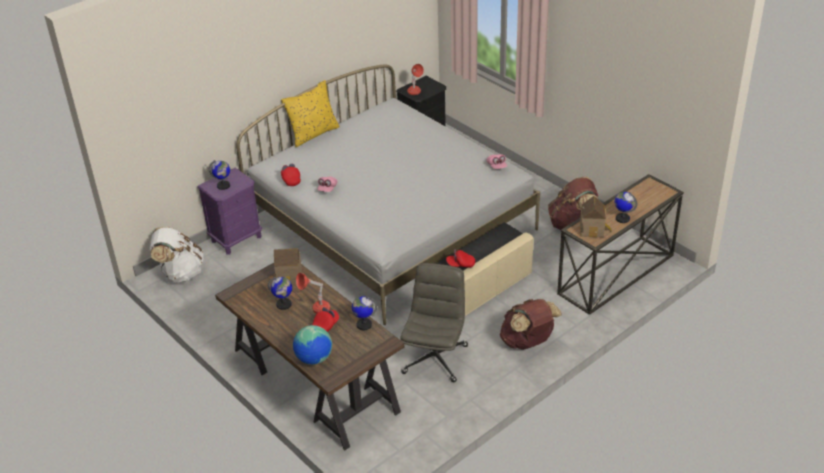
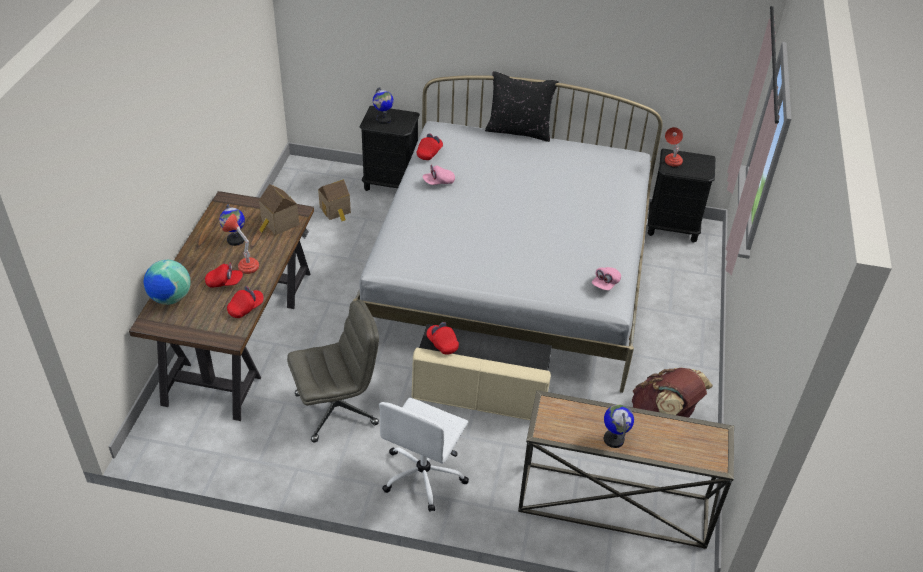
camera: 50 degrees right, 5 degrees up
white backpack [150,227,203,283] -> none
purple nightstand [198,168,262,255] -> black nightstand [359,106,420,191]
yellow pillow [281,80,340,147] -> black pillow [485,71,559,142]
globe [352,296,377,330] -> red cap [227,286,264,318]
brown backpack [500,299,562,350] -> white office chair [379,398,469,512]
toy house [580,196,612,237] -> toy house moved to [318,179,351,222]

